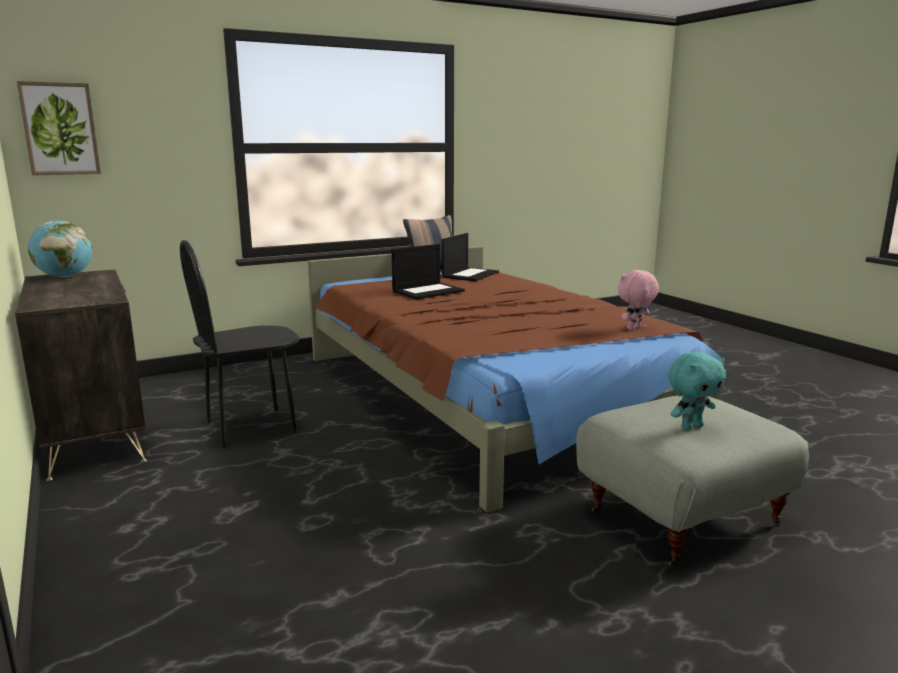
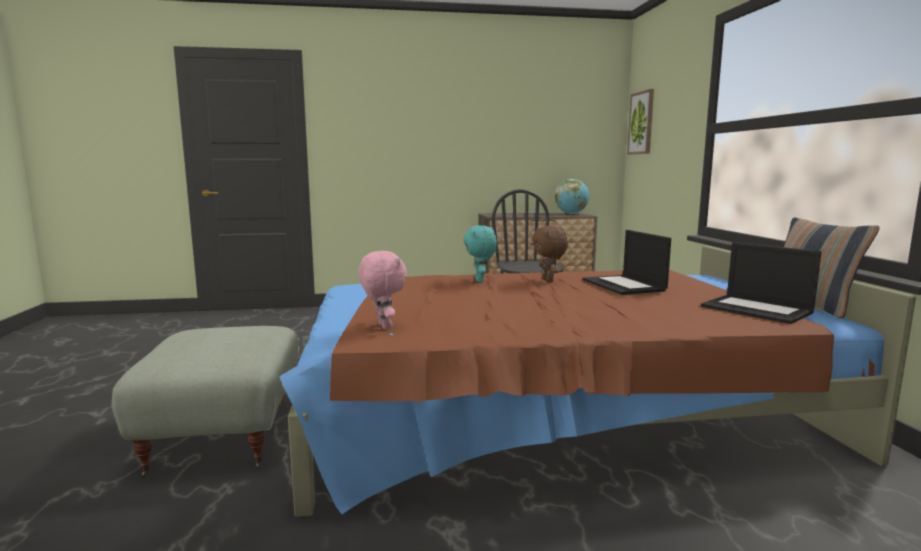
camera: 110 degrees right, 5 degrees down
turquoise plush toy [668,352,726,430] -> turquoise plush toy moved to [464,225,497,282]
none -> brown plush toy [532,226,568,282]

